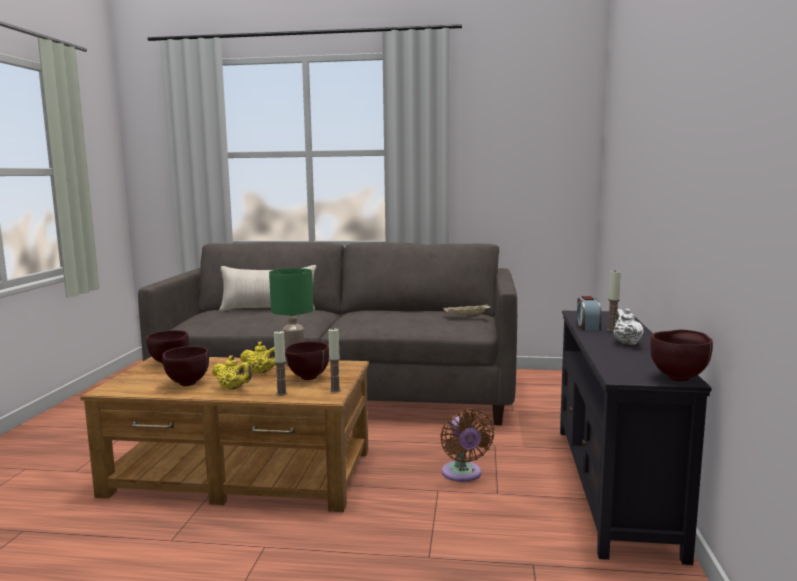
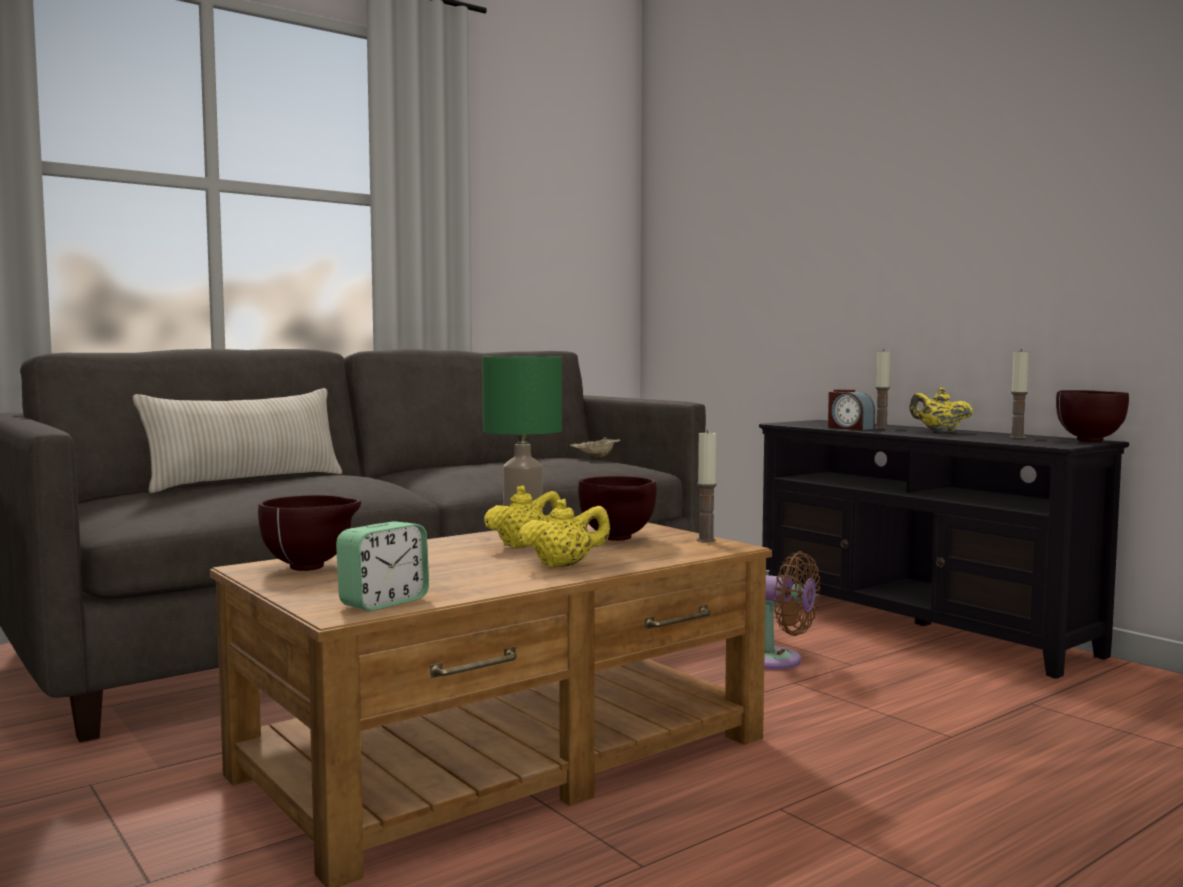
camera: 45 degrees left, 5 degrees down
brown bowl [162,346,209,386] -> none
candle [274,331,287,396] -> candle moved to [1010,349,1029,438]
white teapot [614,308,644,345] -> yellow teapot [909,388,973,433]
none -> alarm clock [336,521,429,611]

